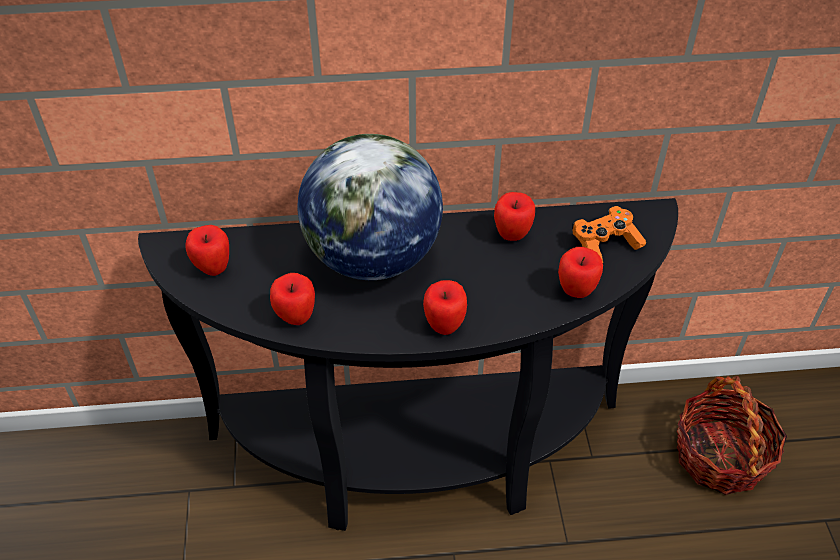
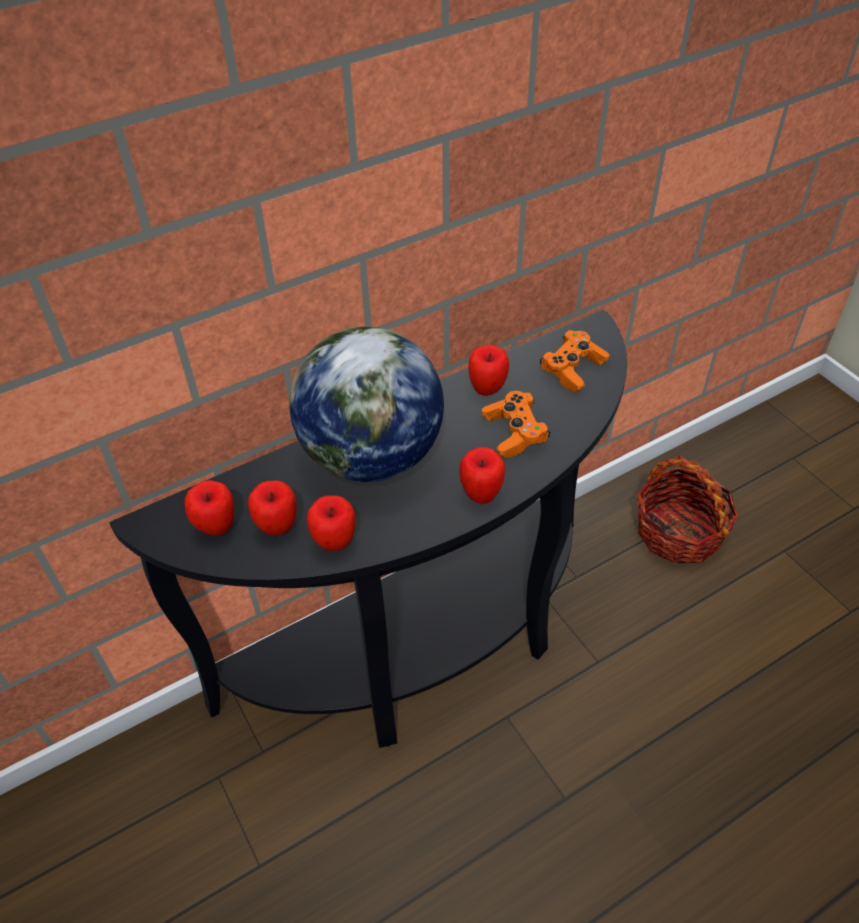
camera: 25 degrees left, 0 degrees up
apple [558,247,603,298] -> apple moved to [248,481,297,535]
none -> orange game controller [482,391,550,458]

